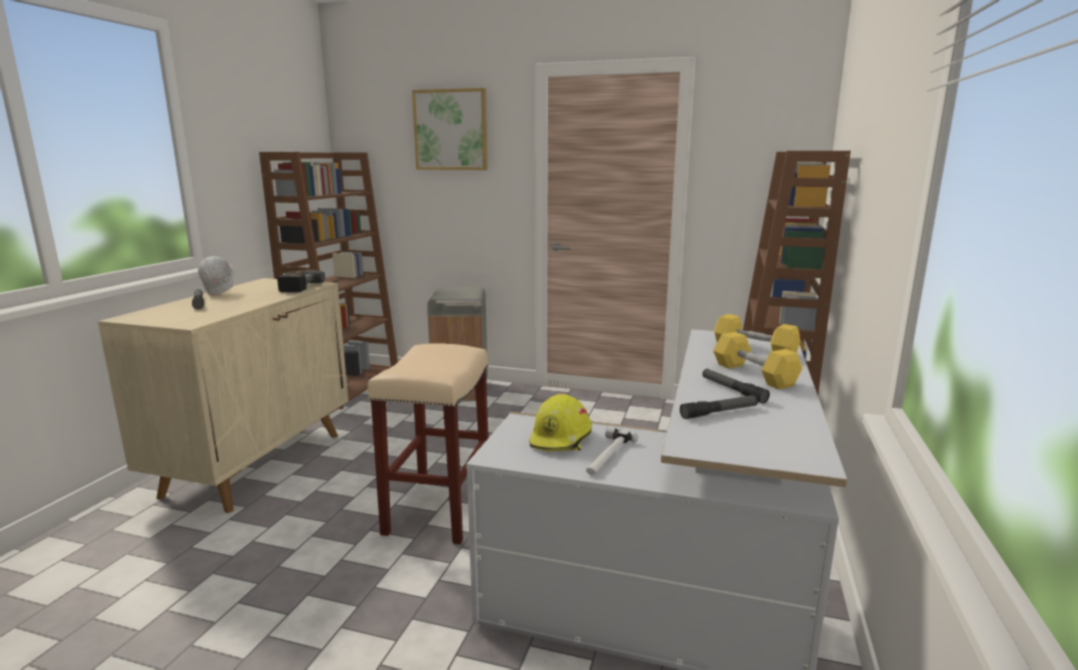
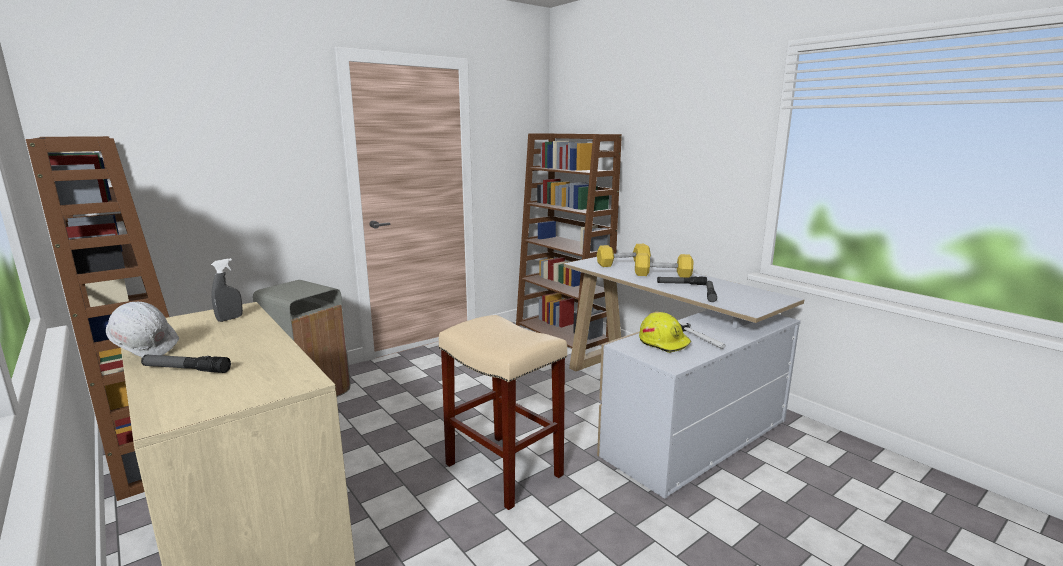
camera: 55 degrees left, 0 degrees up
power drill [277,270,325,292] -> grey spray bottle [211,258,243,322]
picture [412,88,488,170] -> none

